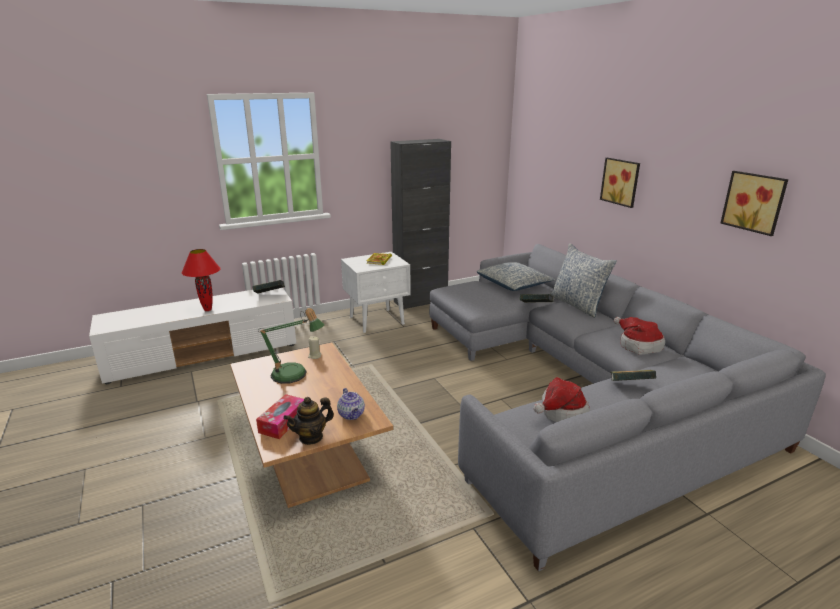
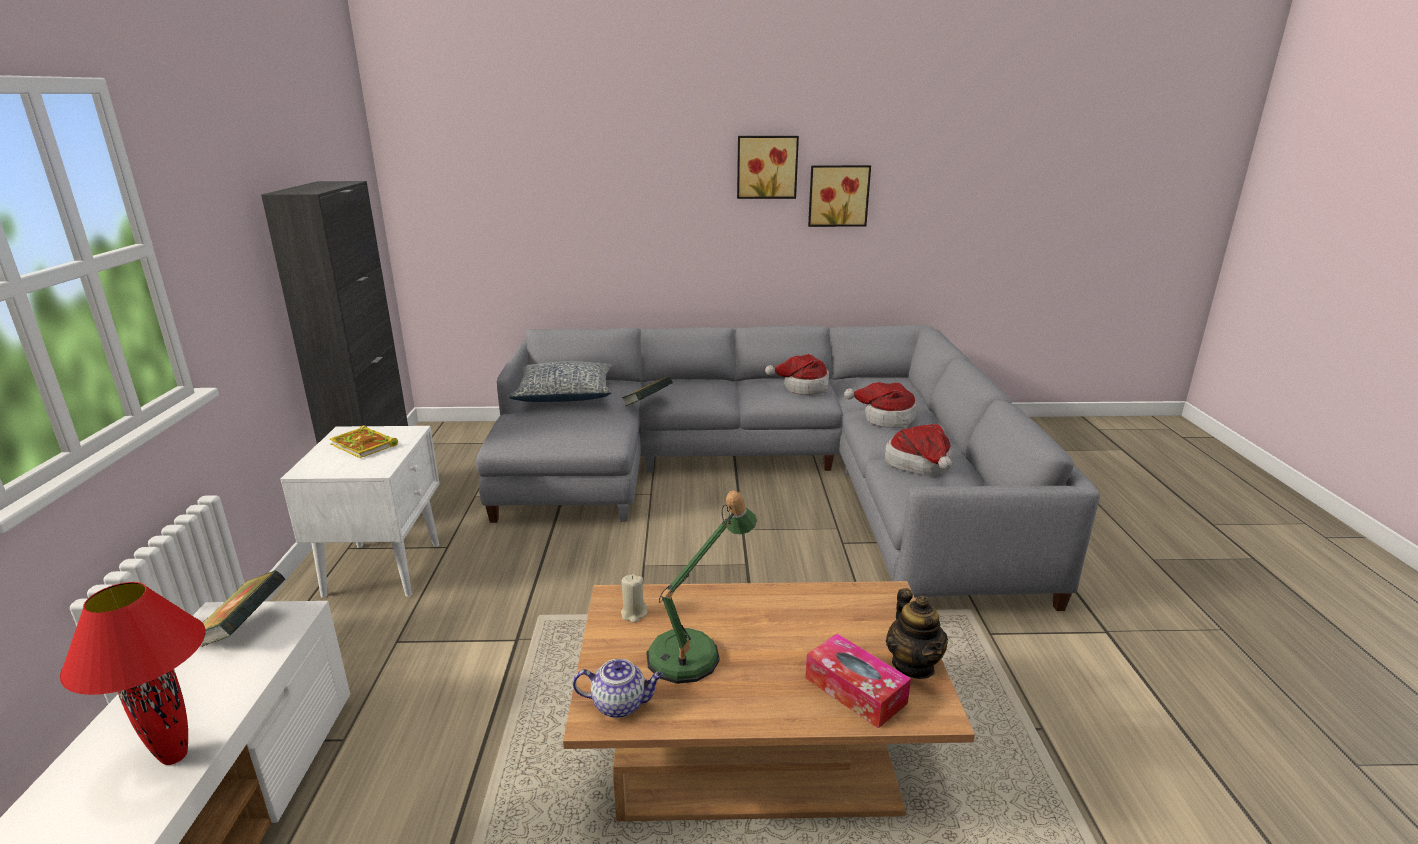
camera: 65 degrees left, 0 degrees up
teapot [337,388,365,420] -> teapot moved to [573,659,663,718]
pillow [550,243,617,318] -> none
picture [600,158,640,208] -> picture moved to [737,136,799,199]
book [611,370,656,381] -> hat [844,382,917,428]

